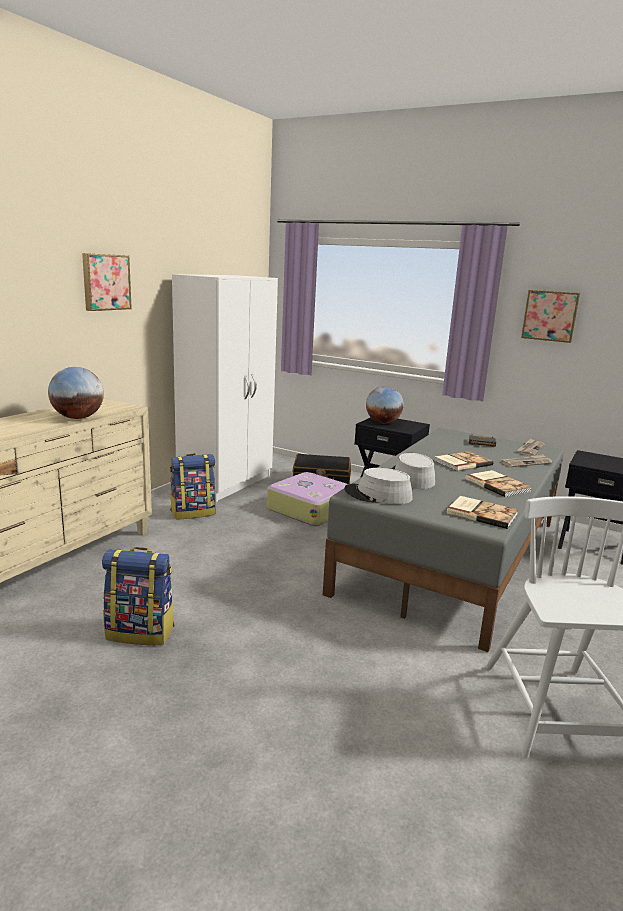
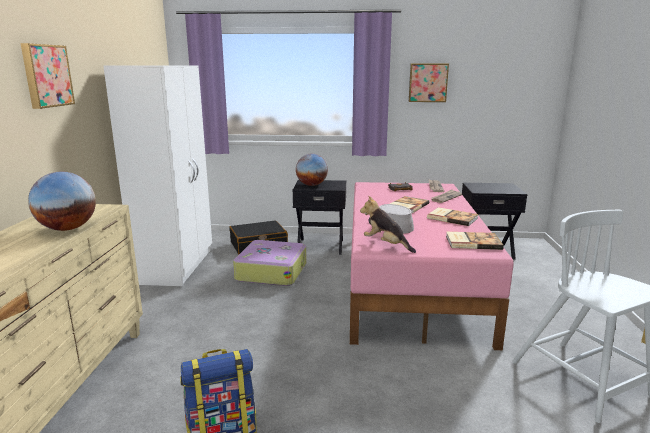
camera: 25 degrees left, 0 degrees up
backpack [170,454,216,520] -> none
grey bed [323,428,564,652] -> pink bed [350,182,514,350]
grey hat [344,468,413,504] -> plush toy [360,196,416,253]

